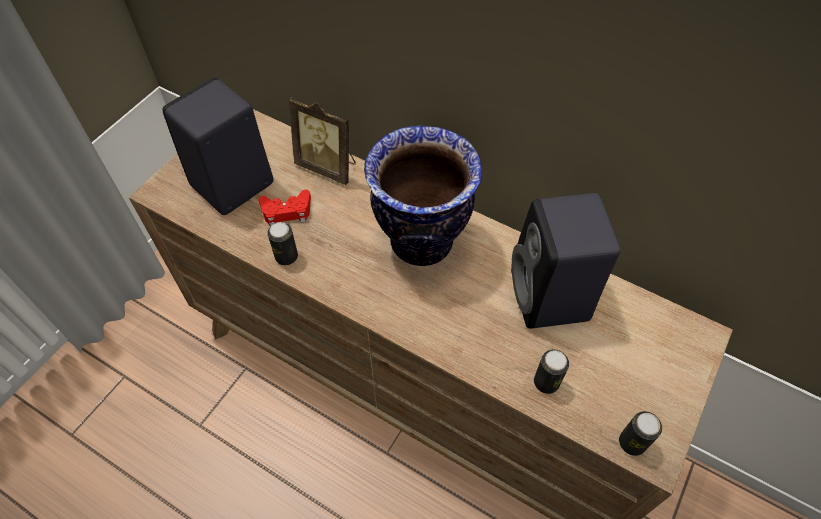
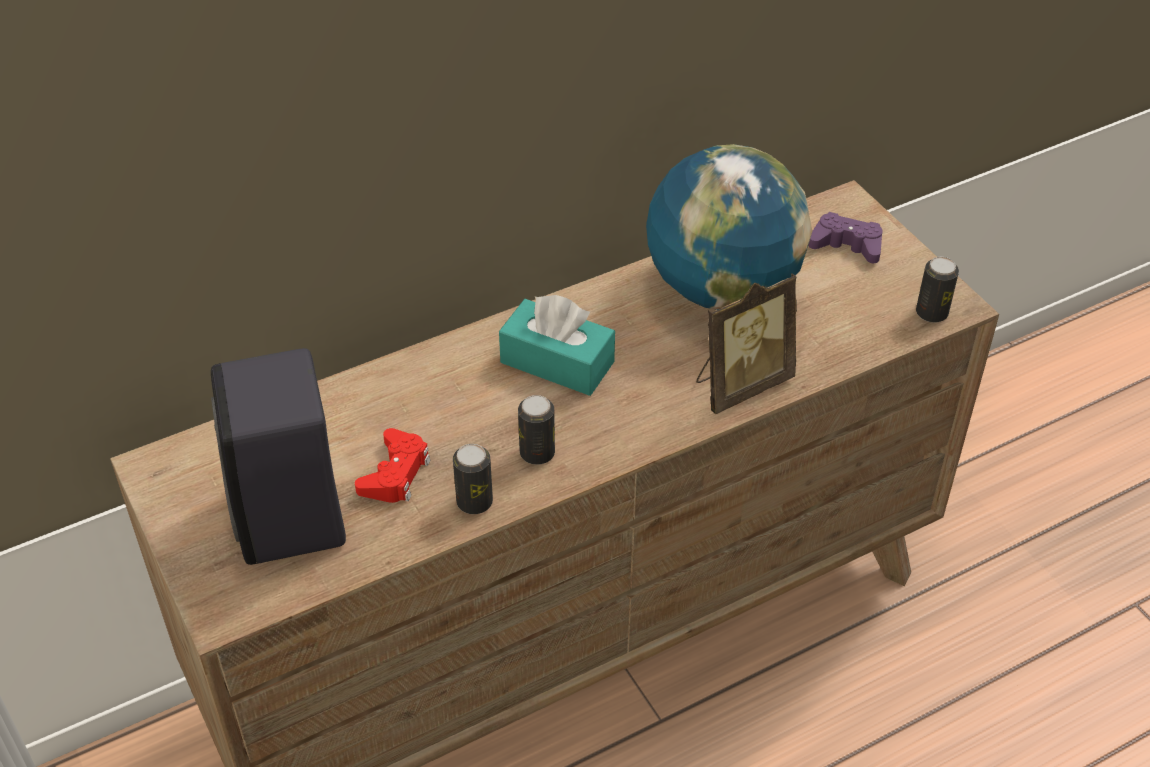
camera: 60 degrees left, 10 degrees down
picture frame [289,97,356,185] -> picture frame moved to [696,274,797,414]
vase [364,125,482,266] -> turquoise tissue box [499,295,615,396]
black speaker [511,193,620,329] -> globe [646,144,812,310]
can [534,350,569,394] -> can moved to [518,395,555,465]
none -> purple game controller [808,212,883,263]

